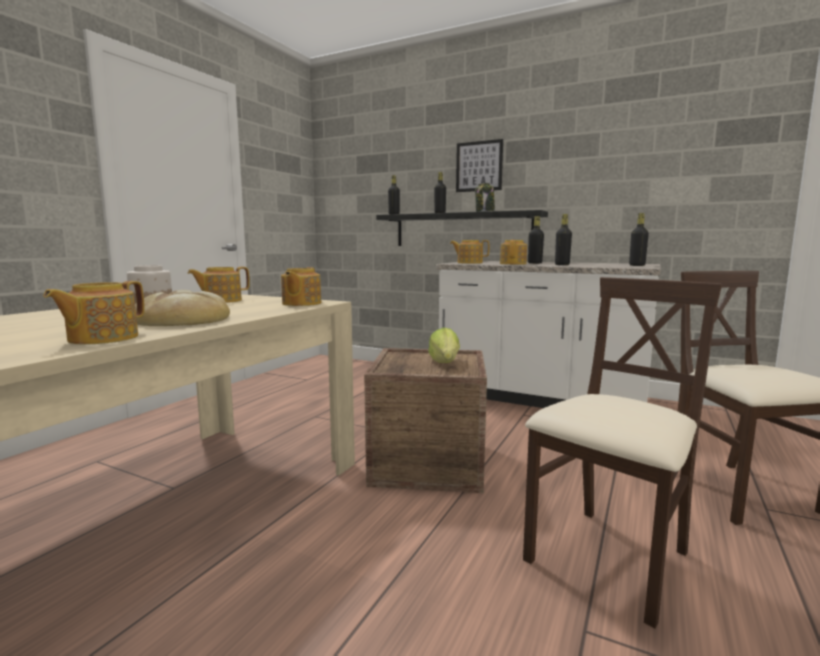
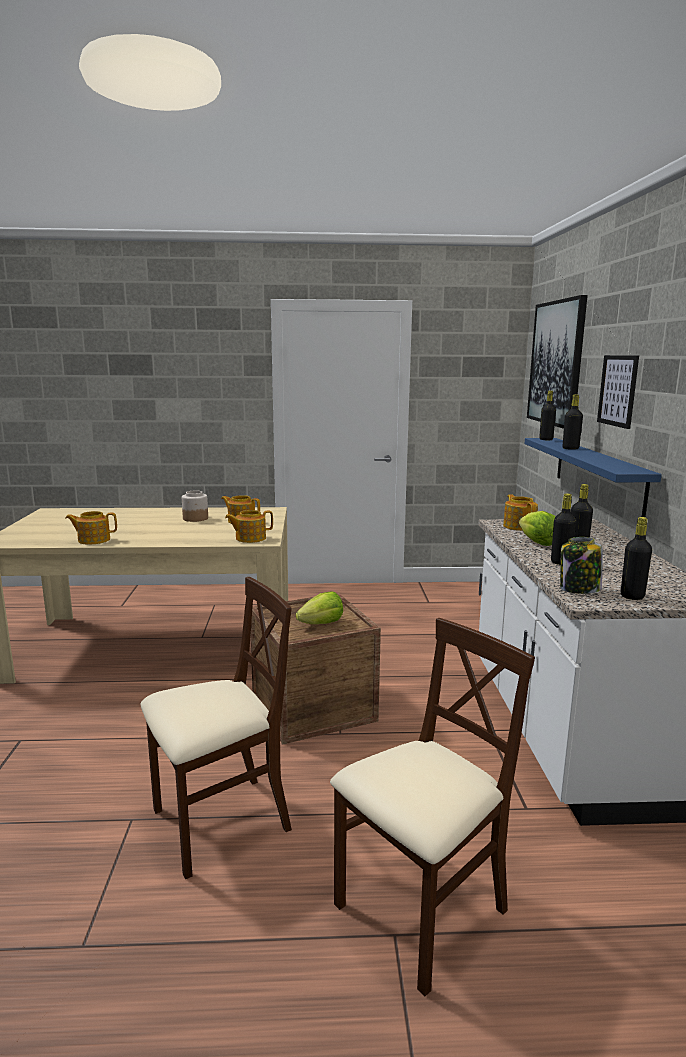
camera: 60 degrees right, 5 degrees up
bread [135,290,230,326] -> none
black shelf [376,210,548,246] -> blue shelf [525,438,662,517]
jar [475,183,495,212] -> jar moved to [560,537,603,594]
teapot [500,240,527,265] -> lettuce [519,511,556,546]
beige chair [523,277,722,628] -> beige chair turned 45 degrees counterclockwise [140,577,292,879]
none -> picture [527,295,588,429]

